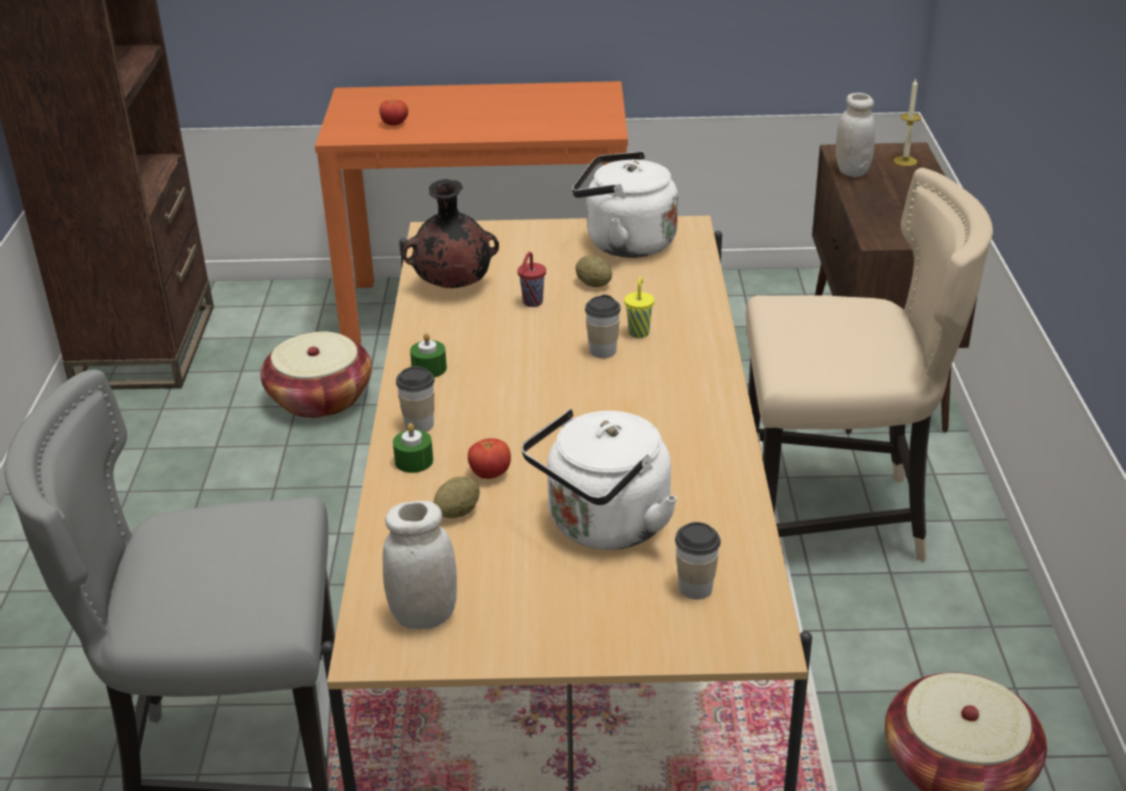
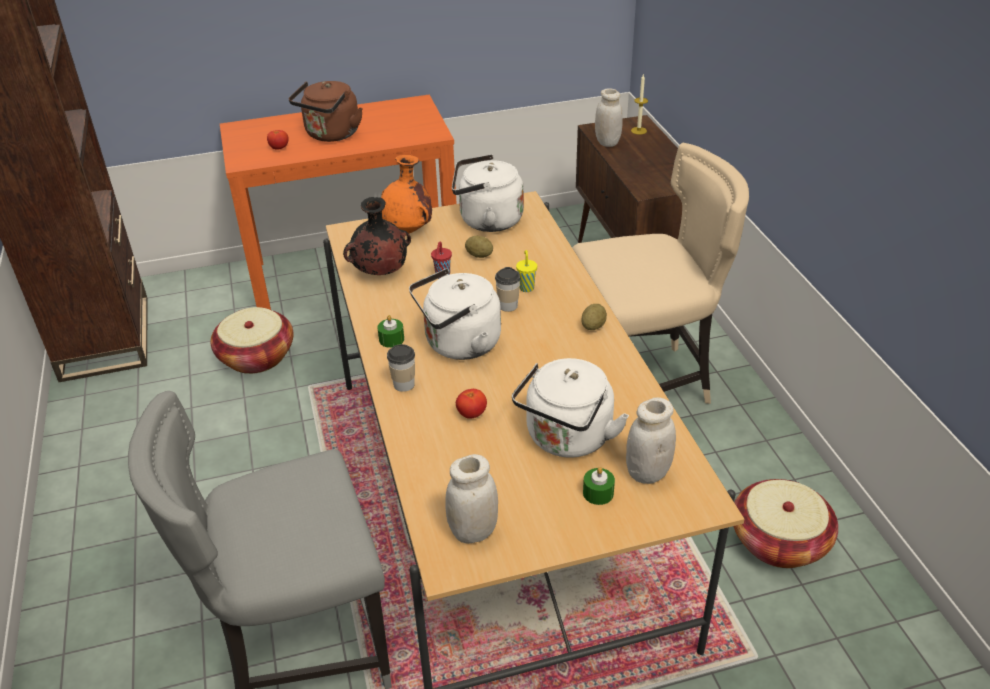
camera: 15 degrees left, 5 degrees up
green candle [393,423,433,473] -> green candle moved to [583,467,615,505]
potato [433,477,480,518] -> potato moved to [581,304,607,330]
cup [675,522,721,599] -> white jar [626,398,676,484]
none -> brown kettle [289,81,363,142]
none -> orange vase [381,155,432,234]
none -> white kettle [409,268,501,360]

